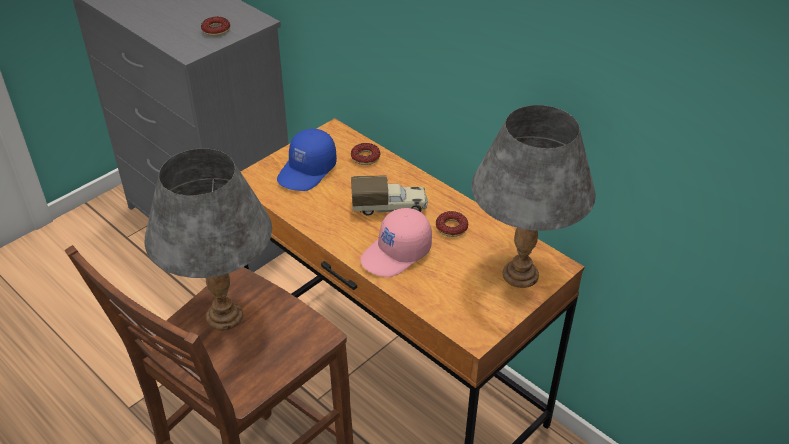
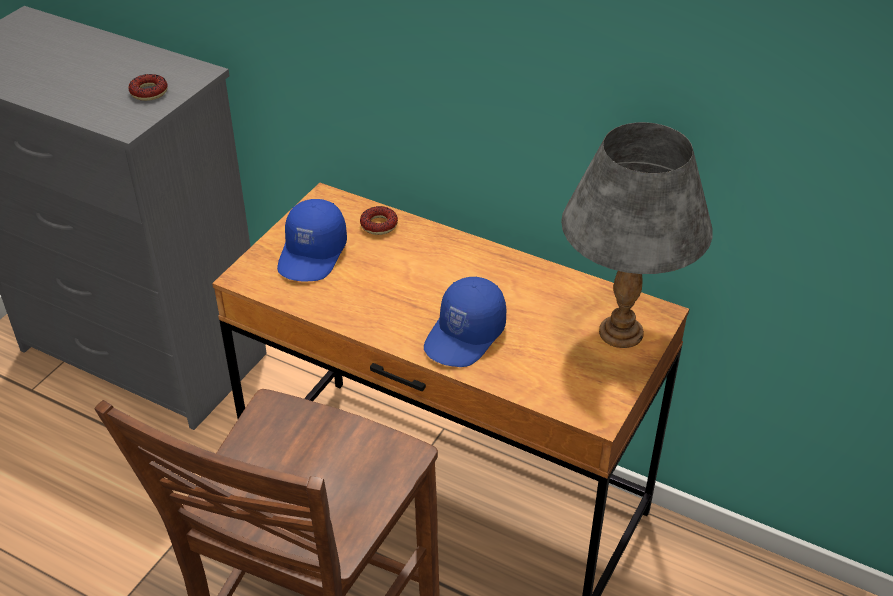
camera: 15 degrees left, 0 degrees up
grey table lamp [145,148,272,330] -> none
toy truck [351,176,428,216] -> none
pink cap [360,208,432,277] -> blue cap [424,276,506,367]
donut [436,211,468,237] -> none

